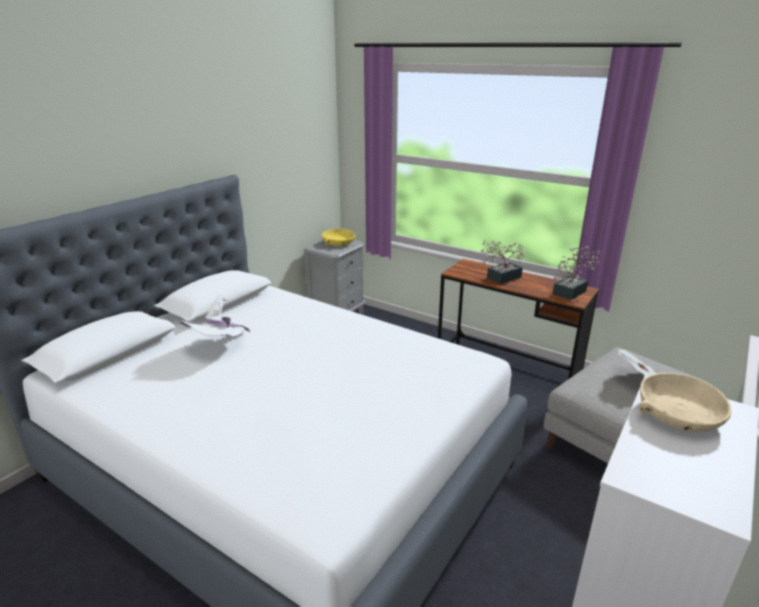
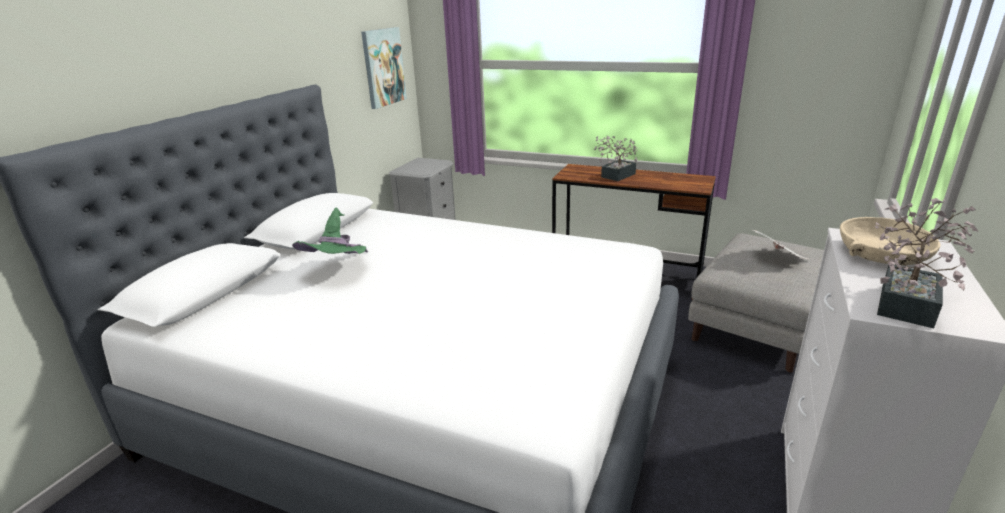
camera: 10 degrees left, 0 degrees up
white hat [180,294,250,337] -> green hat [292,208,368,254]
yellow bowl [322,229,355,246] -> none
potted plant [552,246,600,300] -> potted plant moved to [874,198,978,328]
none -> picture [361,27,407,109]

